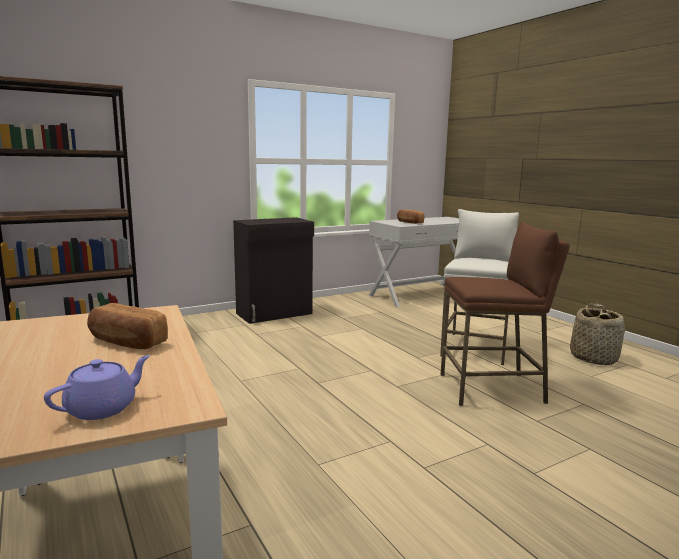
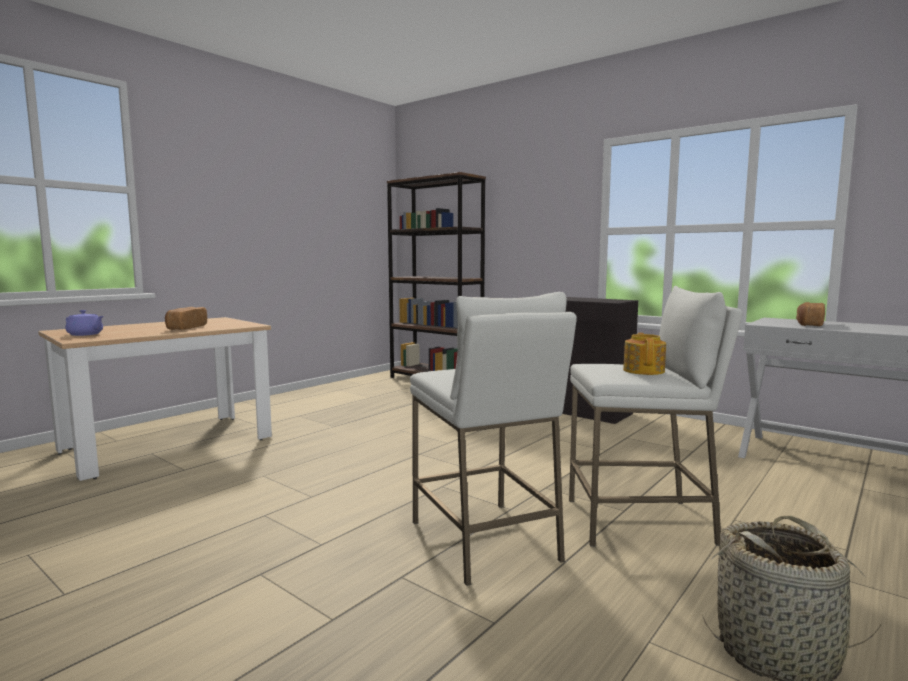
camera: 70 degrees right, 5 degrees down
brown stool [440,221,570,406] -> white stool [410,292,577,586]
none -> teapot [623,333,666,375]

